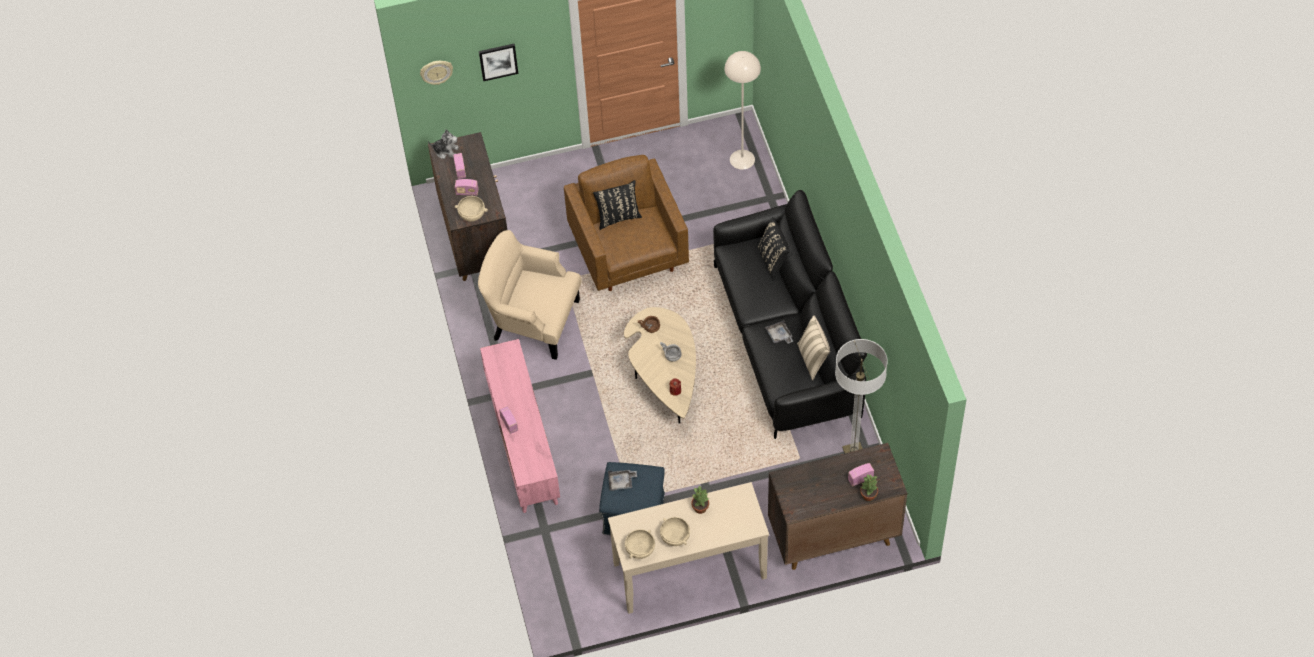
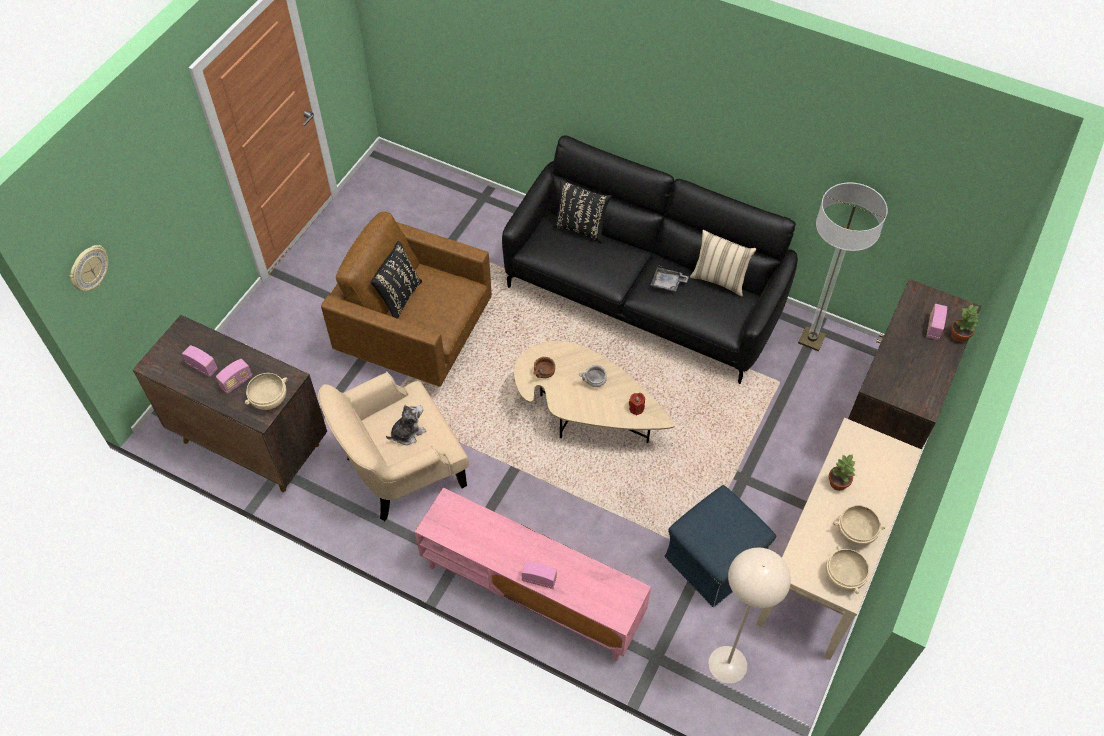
camera: 50 degrees left, 0 degrees up
plush toy [428,129,459,159] -> plush toy moved to [386,405,426,445]
picture [479,44,518,82] -> none
grey tray [608,470,637,491] -> none
beige floor lamp [724,51,761,170] -> beige floor lamp moved to [708,548,791,684]

